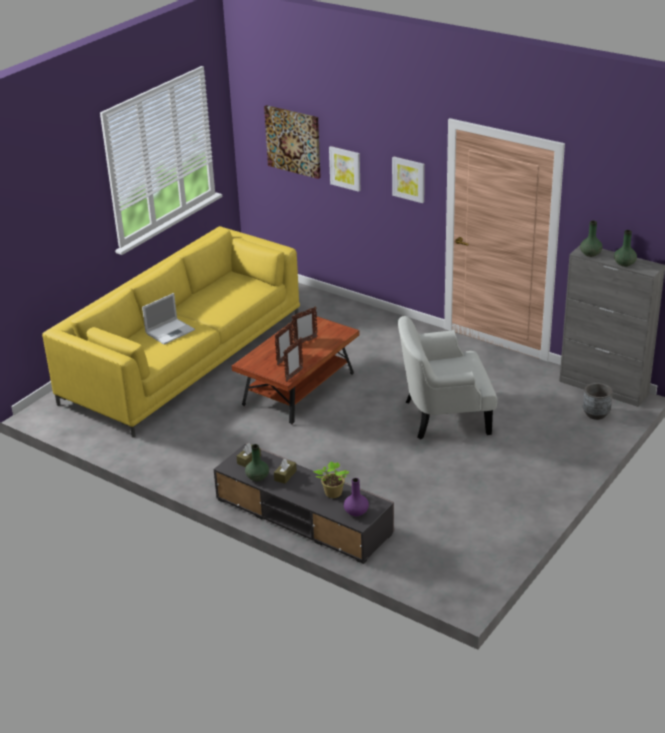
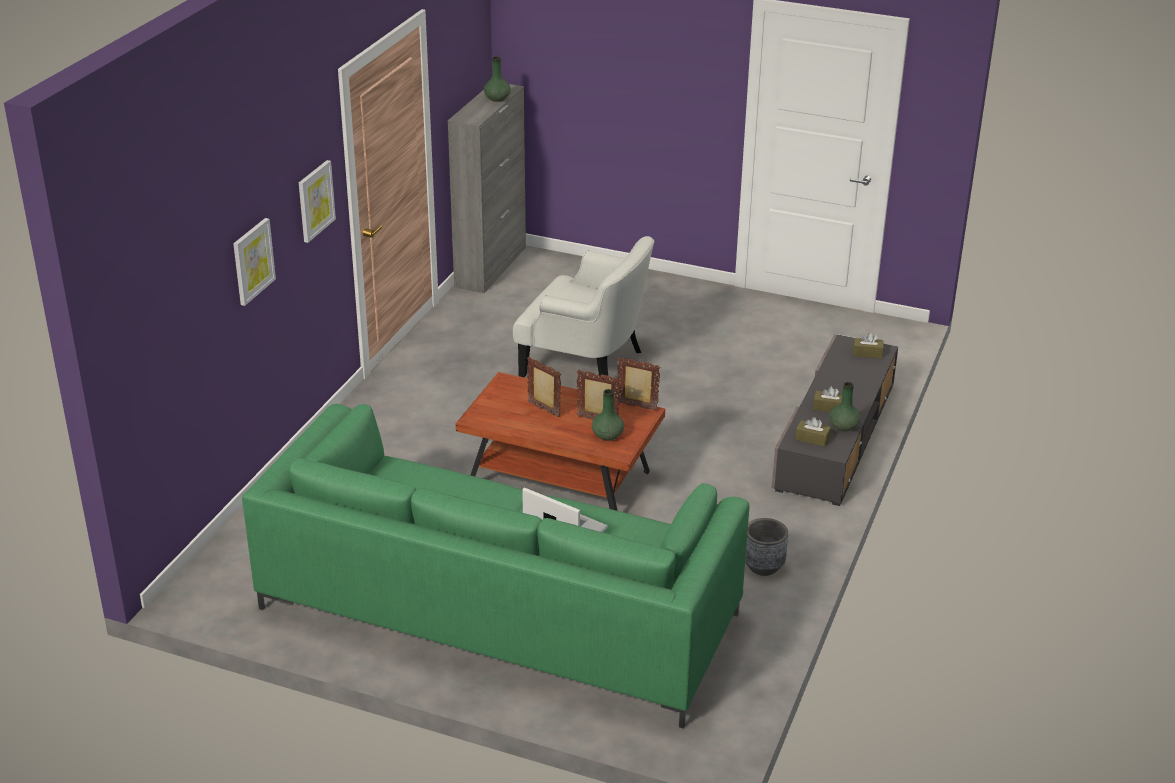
camera: 105 degrees left, 0 degrees up
yellow sofa [42,226,300,438] -> green sofa [242,404,750,728]
picture [264,105,321,179] -> none
potted plant [314,461,349,498] -> none
purple vase [344,478,369,516] -> brown tissue box [853,333,884,358]
white armchair [398,316,497,440] -> white armchair turned 45 degrees counterclockwise [513,236,654,381]
green vase [580,221,603,257] -> green vase moved to [592,389,624,441]
grey planter [583,383,613,420] -> grey planter moved to [745,518,788,576]

